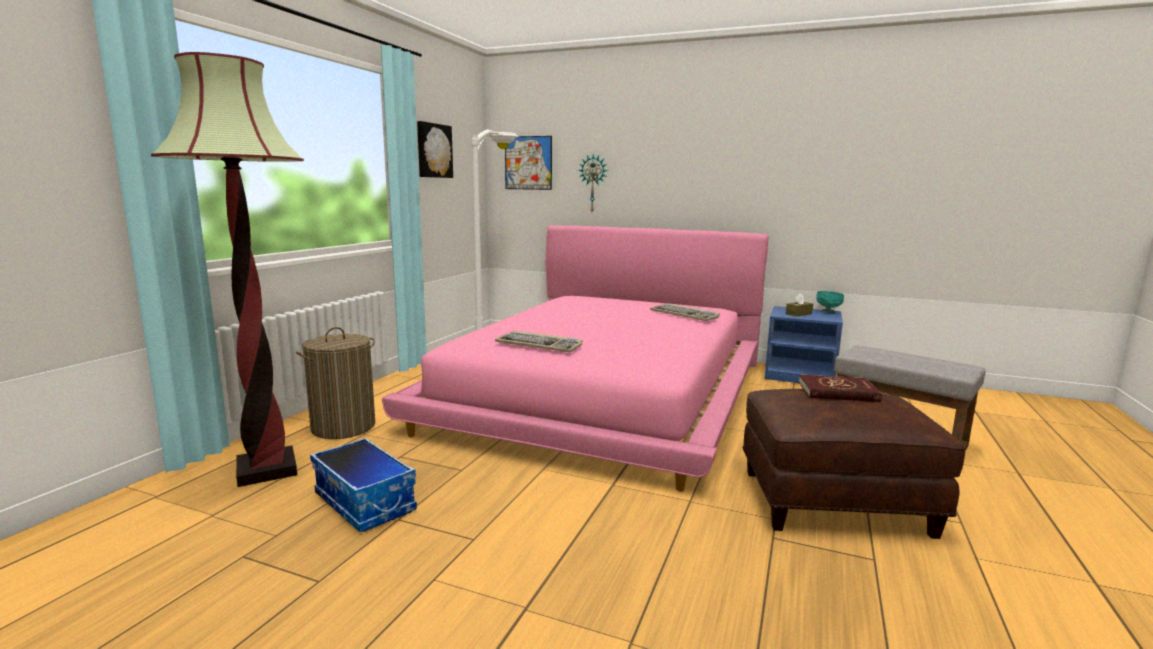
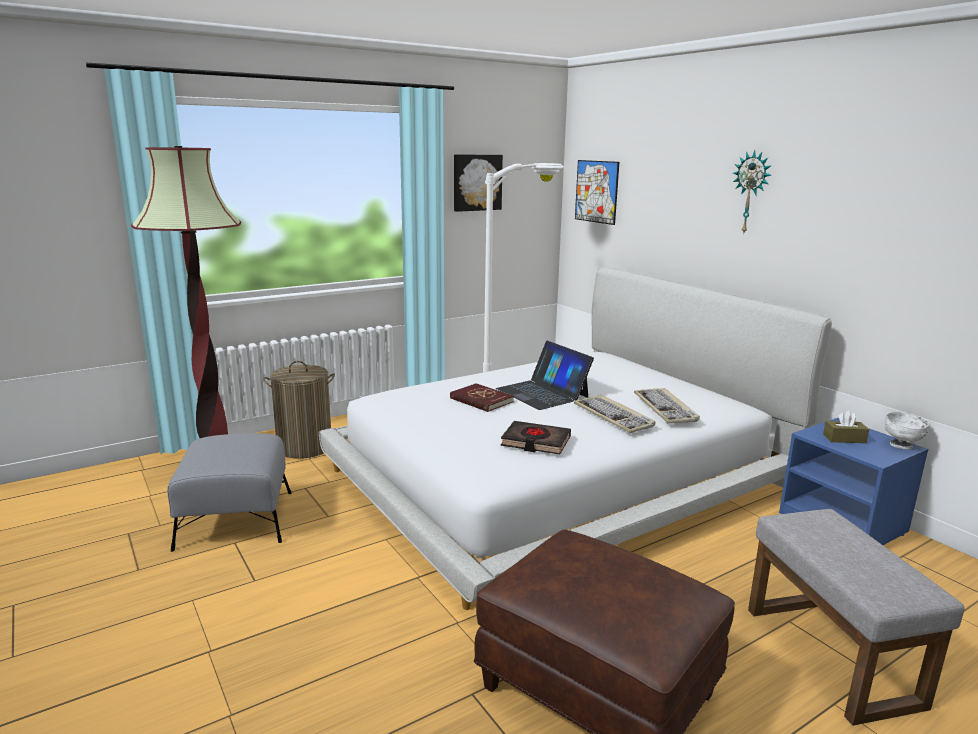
camera: 35 degrees right, 5 degrees up
storage box [310,438,417,532] -> grey ottoman [167,433,292,552]
pink bed [382,225,768,492] -> white bed [319,267,832,610]
keyboard [495,330,583,352] -> keyboard moved to [574,395,656,433]
wall clock [578,154,608,212] -> wall clock moved to [733,150,771,235]
red book [799,375,882,402] -> red book moved to [450,383,514,412]
turquoise bowl [816,291,844,313] -> white bowl [884,412,929,449]
none -> laptop [496,341,594,410]
none -> black book [501,421,571,454]

